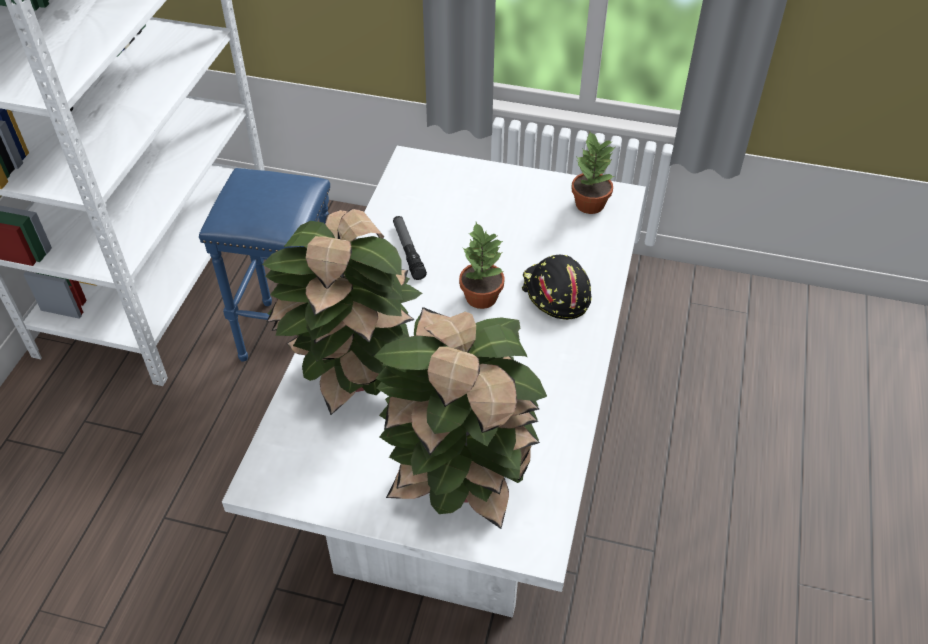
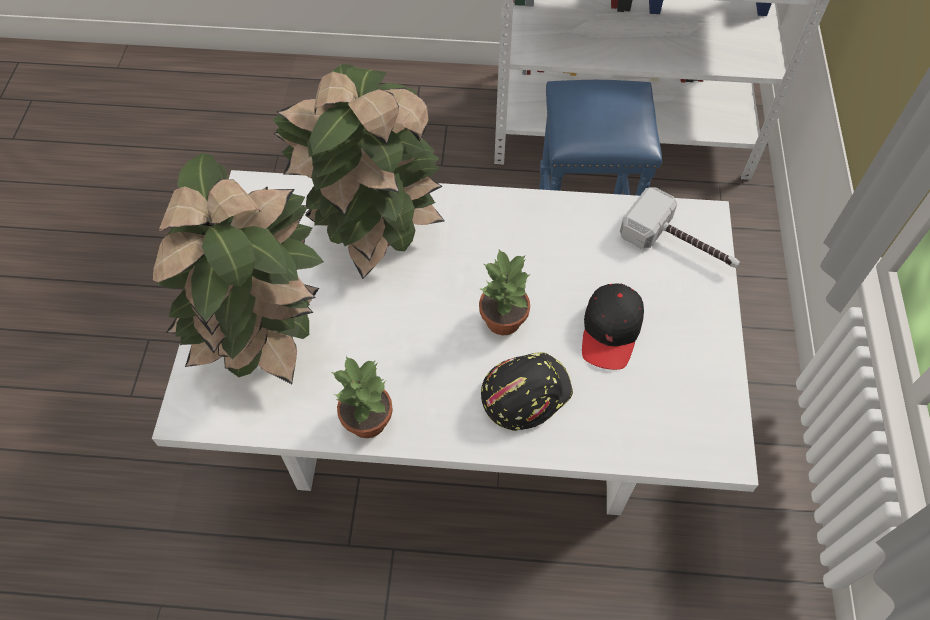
camera: 80 degrees right, 10 degrees up
flashlight [393,216,427,280] -> none
potted plant [571,132,615,214] -> potted plant moved to [332,356,393,438]
none -> black cap [582,284,644,370]
none -> hammer [620,187,740,268]

